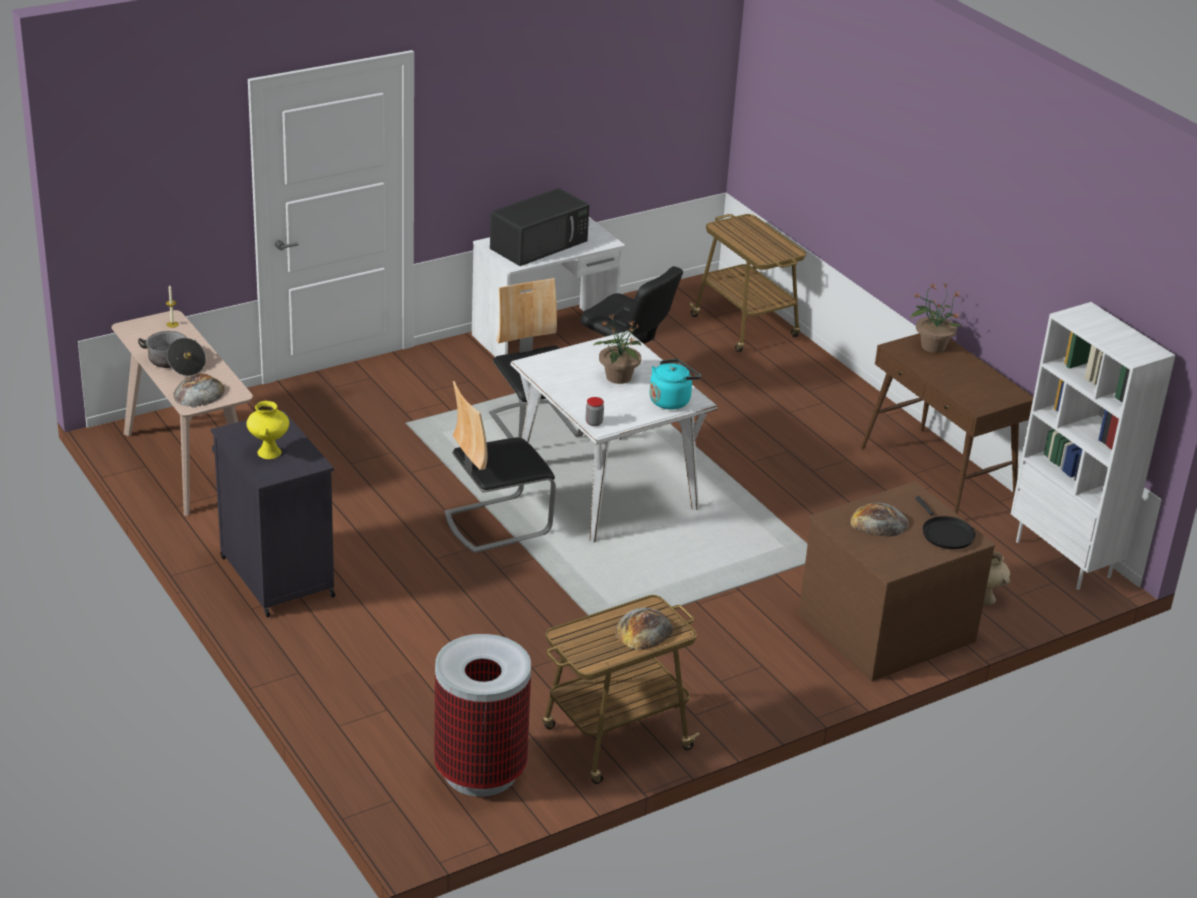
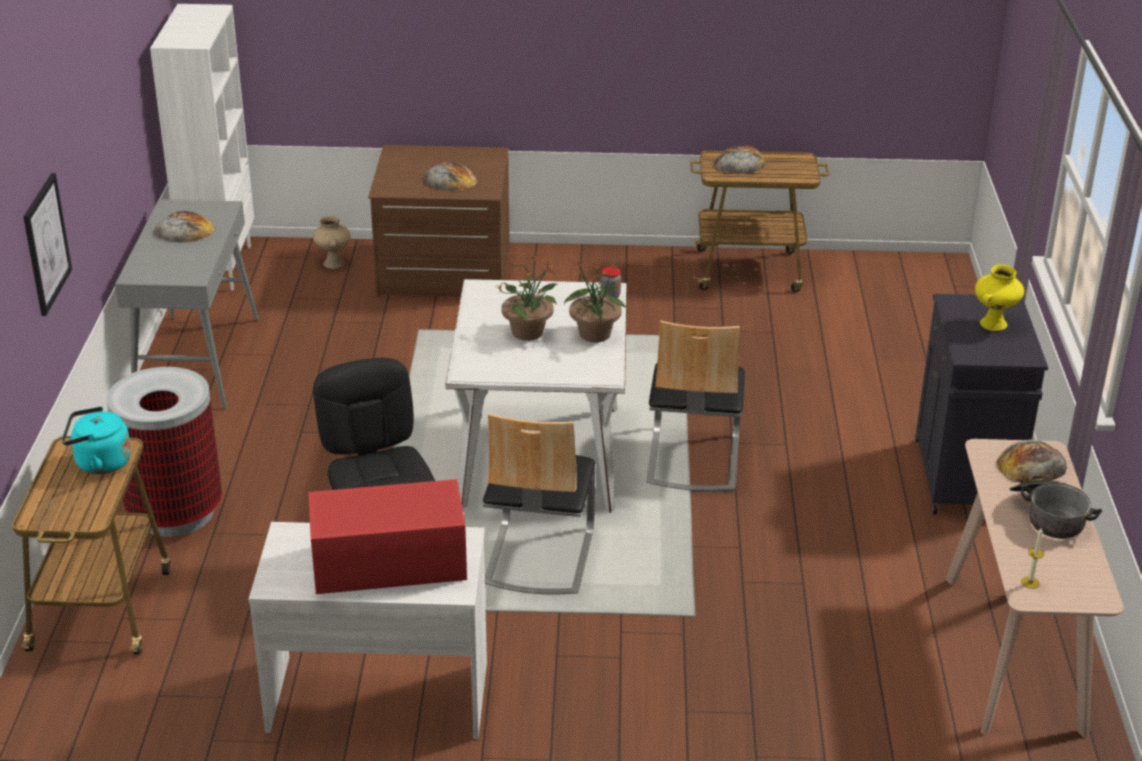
camera: 145 degrees left, 0 degrees up
trash can [434,634,531,797] -> trash can moved to [107,367,222,537]
chair [444,381,556,553] -> chair turned 90 degrees clockwise [646,321,745,492]
black microwave [490,188,590,266] -> red microwave [308,479,467,594]
turquoise kettle [649,359,701,410] -> turquoise kettle moved to [62,406,131,474]
brown console table [861,333,1033,514] -> grey console table [115,199,258,409]
potted plant [910,283,962,353] -> potted plant moved to [564,260,627,343]
black frying pan [915,496,976,549] -> none
none -> picture [23,173,72,316]
none -> bread [153,211,215,243]

